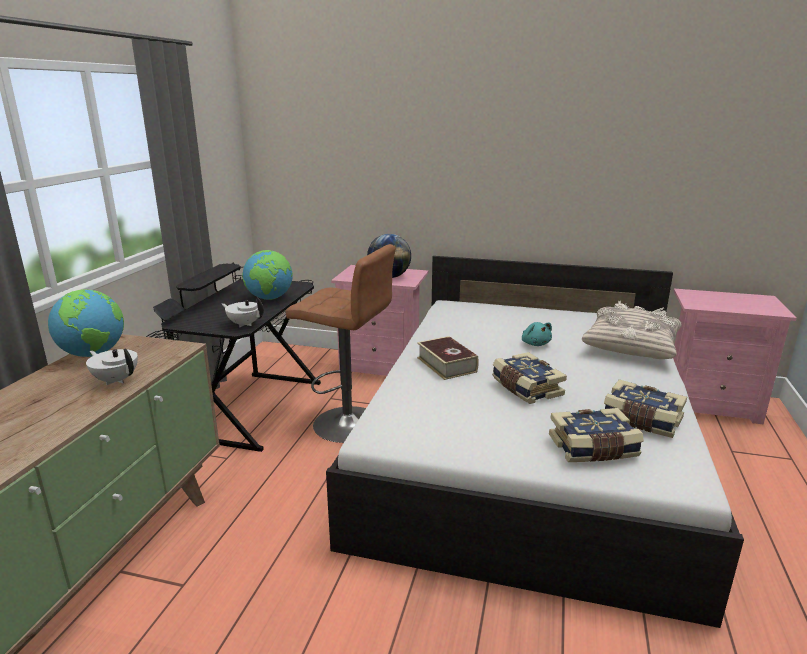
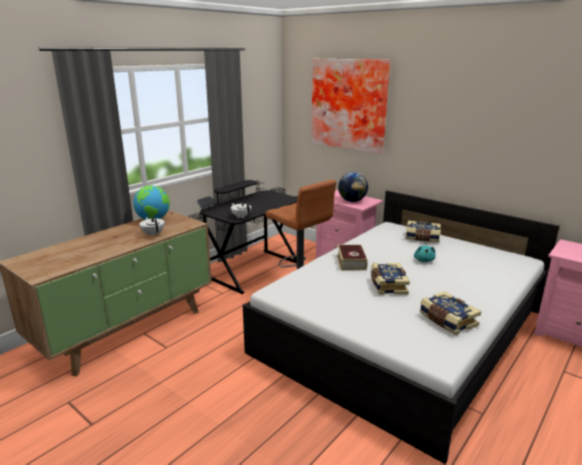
camera: 25 degrees right, 0 degrees up
globe [242,250,293,300] -> none
book [549,408,644,462] -> book moved to [405,221,441,243]
beige pillow [582,301,682,359] -> none
none -> picture [311,59,390,154]

